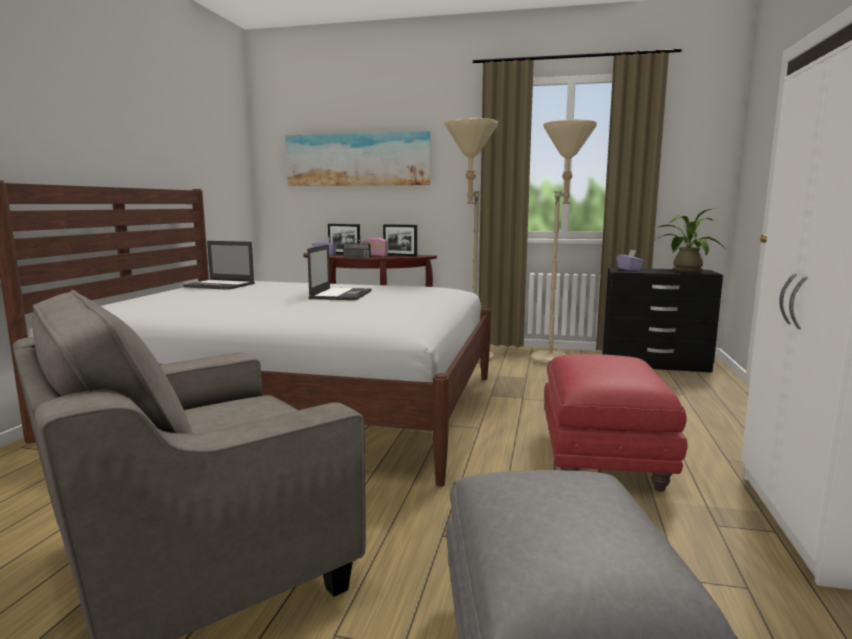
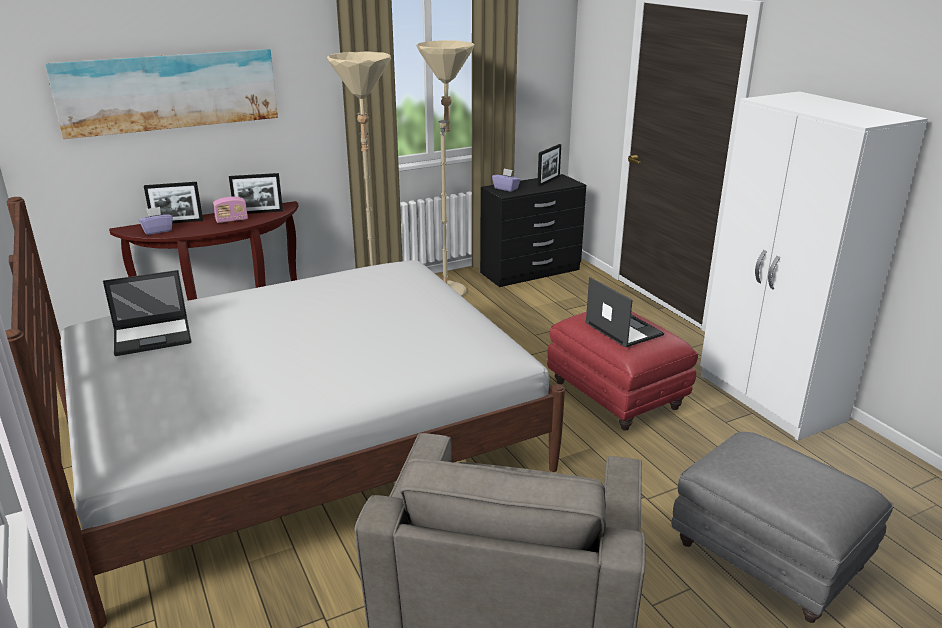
camera: 40 degrees left, 15 degrees up
laptop [307,244,372,300] -> laptop moved to [585,277,664,348]
radio [330,232,371,257] -> none
potted plant [653,208,725,272] -> picture frame [537,144,561,187]

